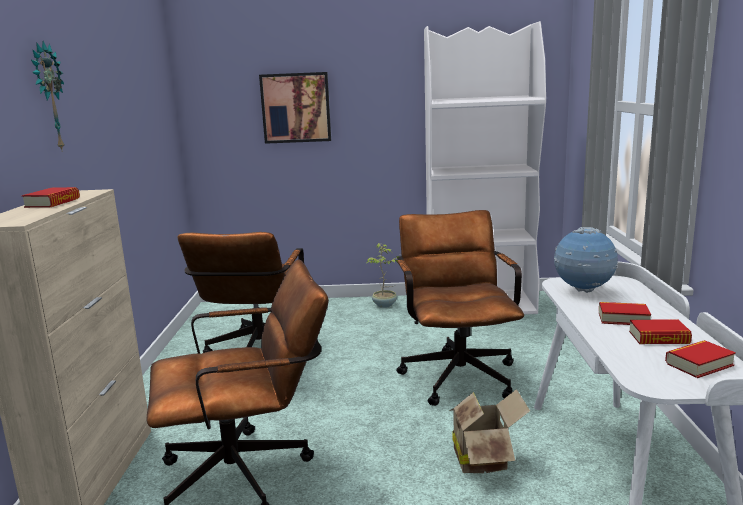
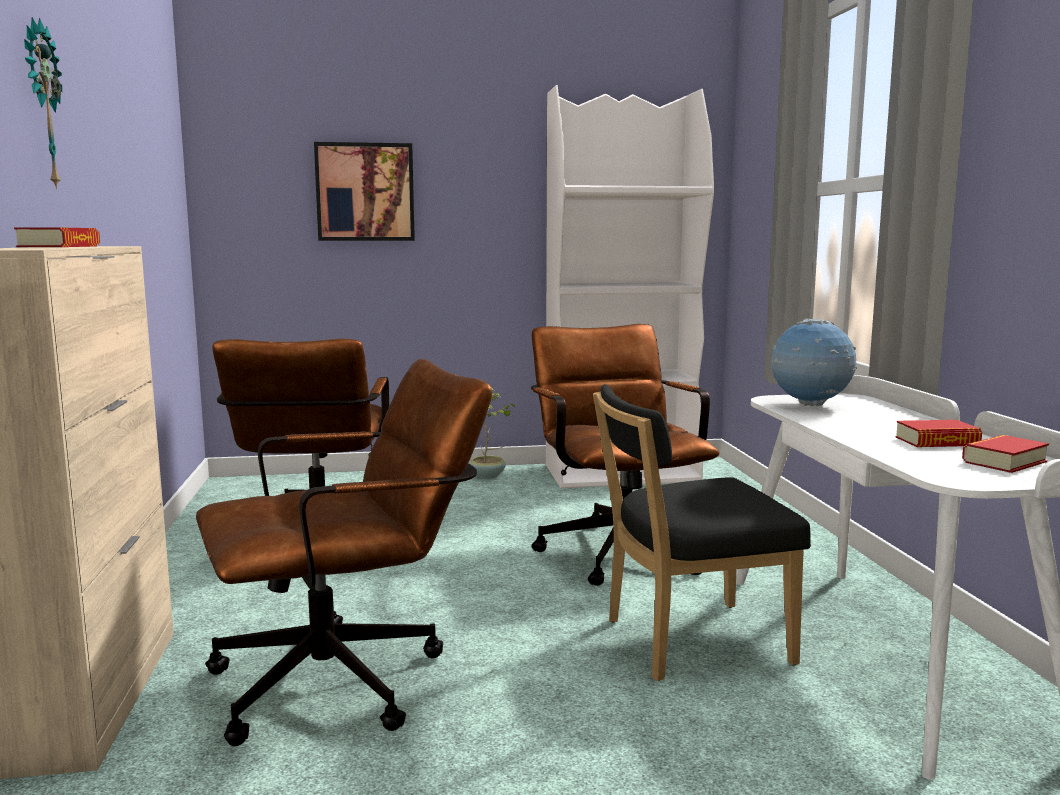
camera: 10 degrees left, 5 degrees down
cardboard box [449,389,530,473] -> black chair [593,384,811,681]
book [599,302,651,325] -> none

